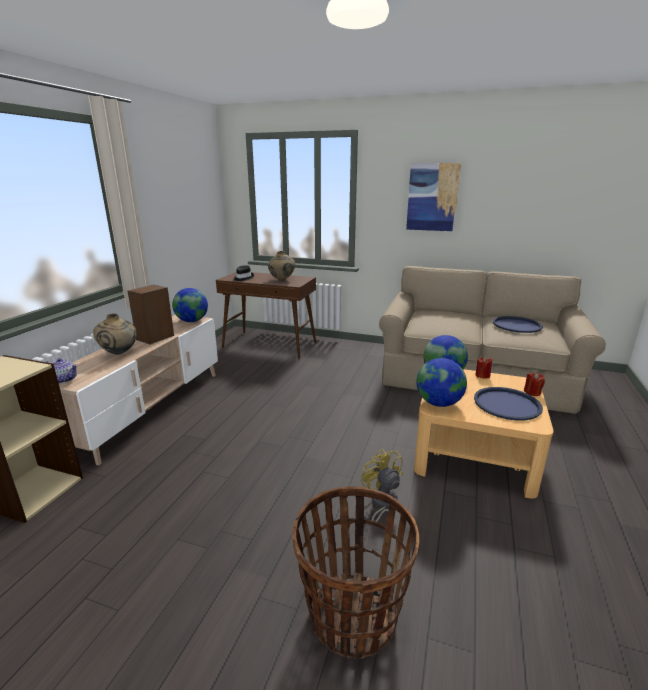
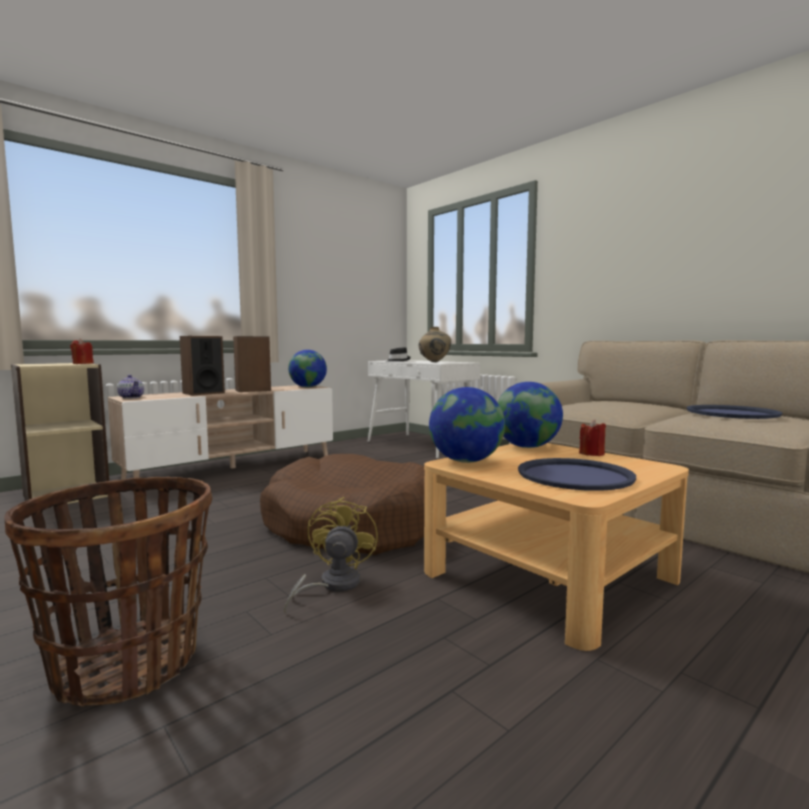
camera: 30 degrees right, 15 degrees down
beige vase [93,313,137,355] -> speaker [180,336,225,395]
brown console table [216,272,316,358] -> white console table [367,360,480,459]
picture [406,163,461,231] -> none
red candle [524,373,545,396] -> red candle moved to [70,338,94,364]
none -> brown dog bed [260,454,425,555]

